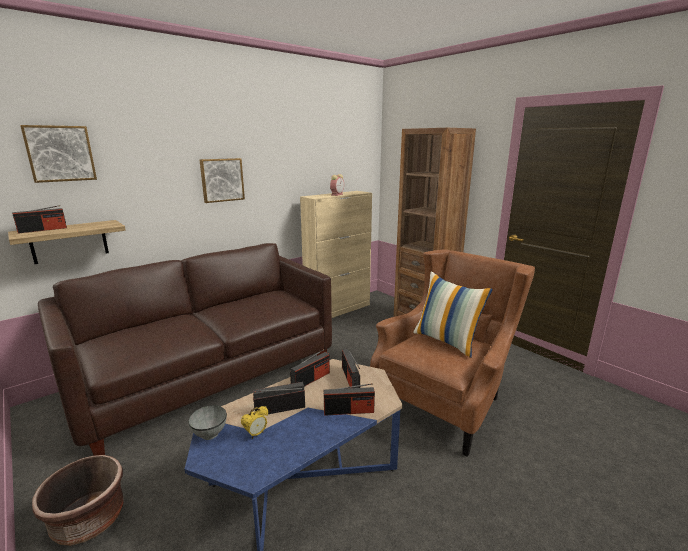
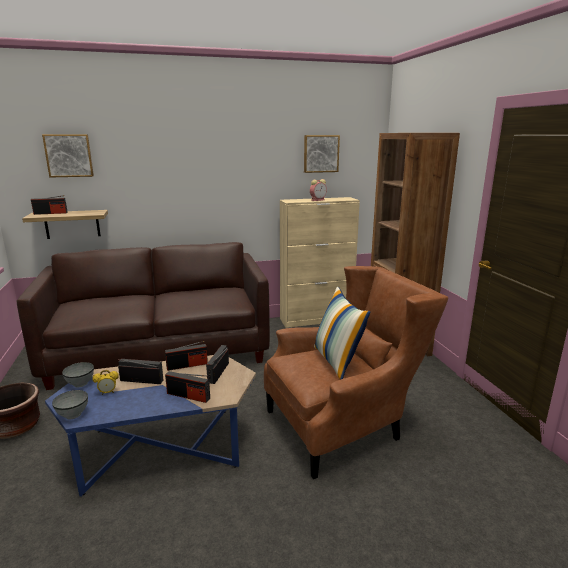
camera: 25 degrees right, 0 degrees up
picture [199,158,245,203] -> picture moved to [304,135,340,173]
none -> grey bowl [52,390,88,419]

